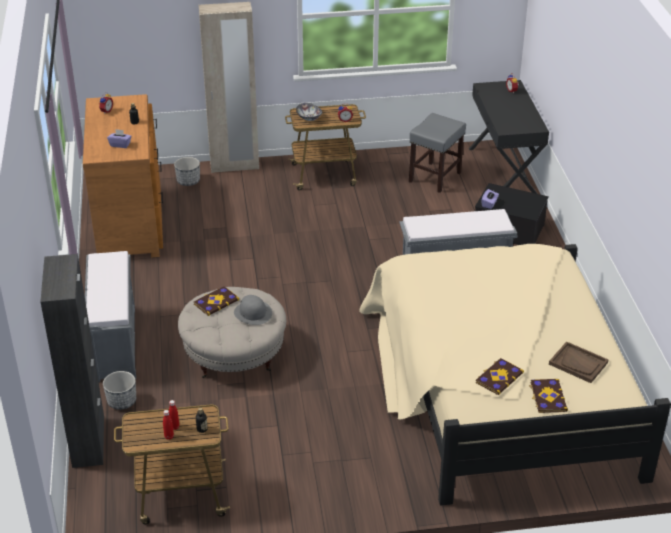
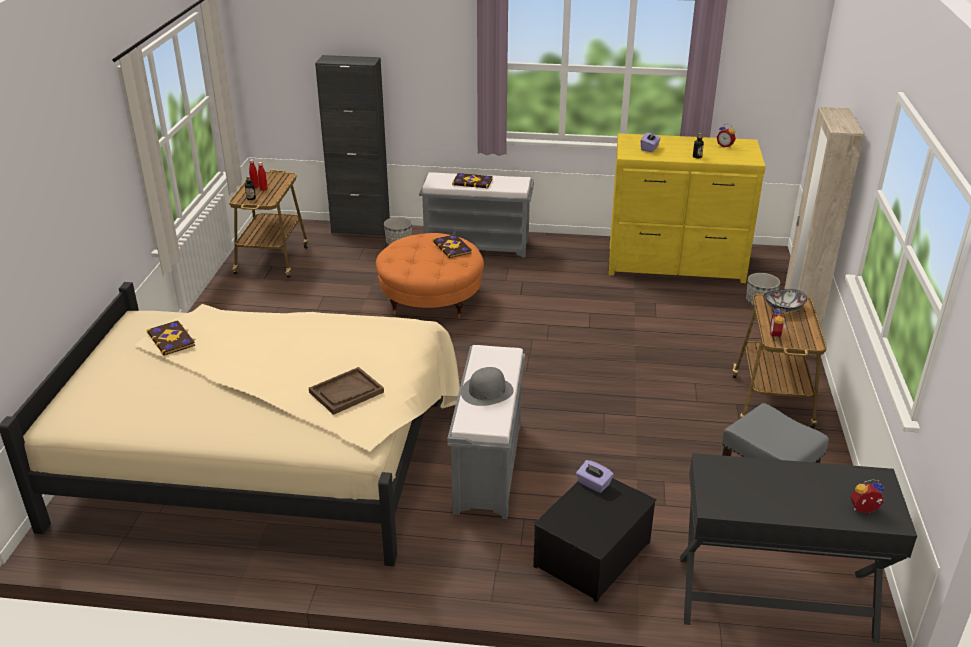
camera: 105 degrees right, 5 degrees down
brown dresser [83,94,163,257] -> yellow dresser [609,133,766,283]
beige ottoman [178,287,286,378] -> orange ottoman [376,233,484,318]
grey hat [234,295,272,325] -> grey hat moved to [461,367,514,406]
book [529,379,568,413] -> book moved to [452,173,493,188]
brown tray [549,341,608,383] -> brown tray moved to [309,367,384,415]

